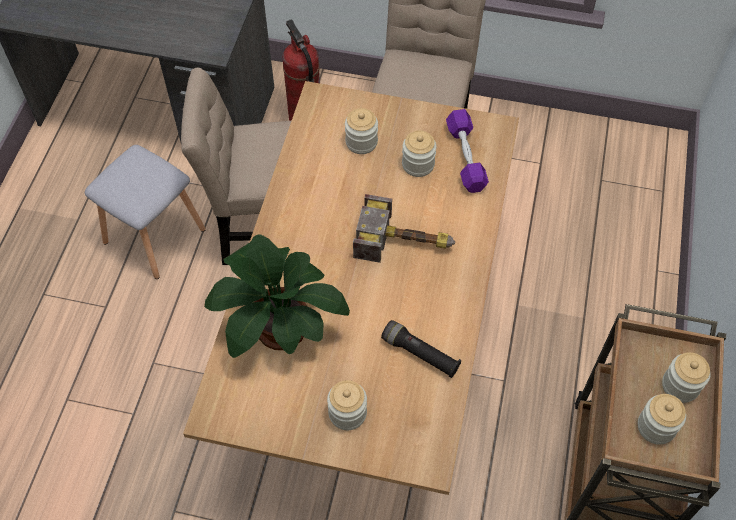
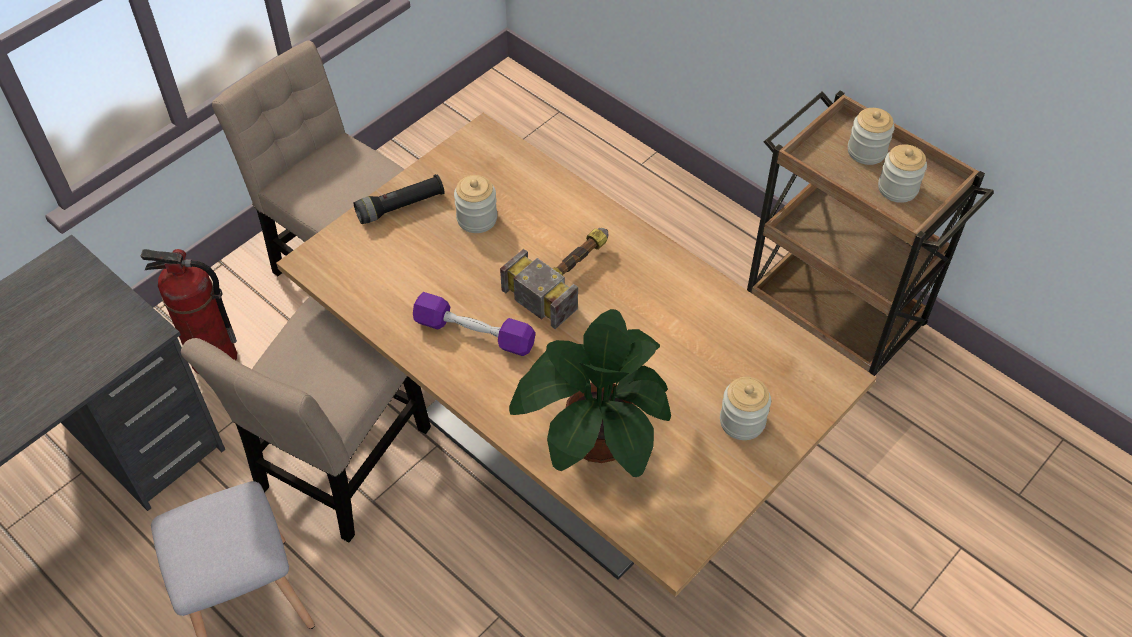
camera: 60 degrees left, 5 degrees down
jar [345,108,378,154] -> none
black flashlight [381,320,461,378] -> black flashlight moved to [354,174,444,224]
purple dumbbell [446,109,489,193] -> purple dumbbell moved to [413,292,536,356]

